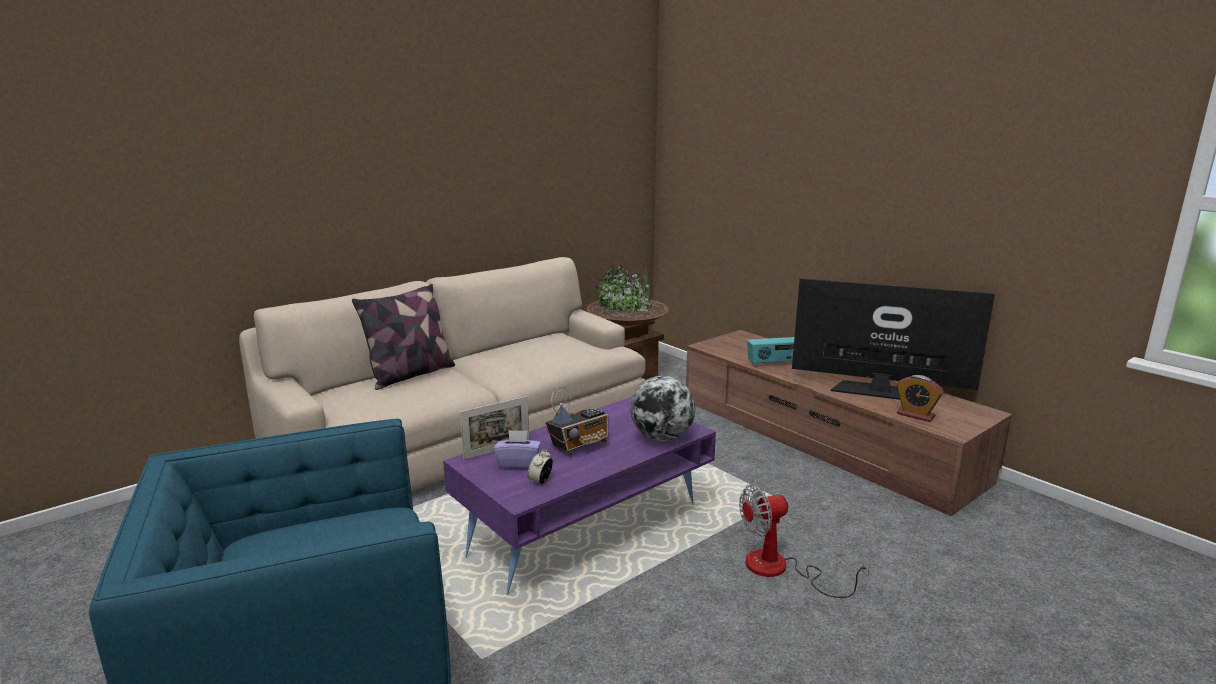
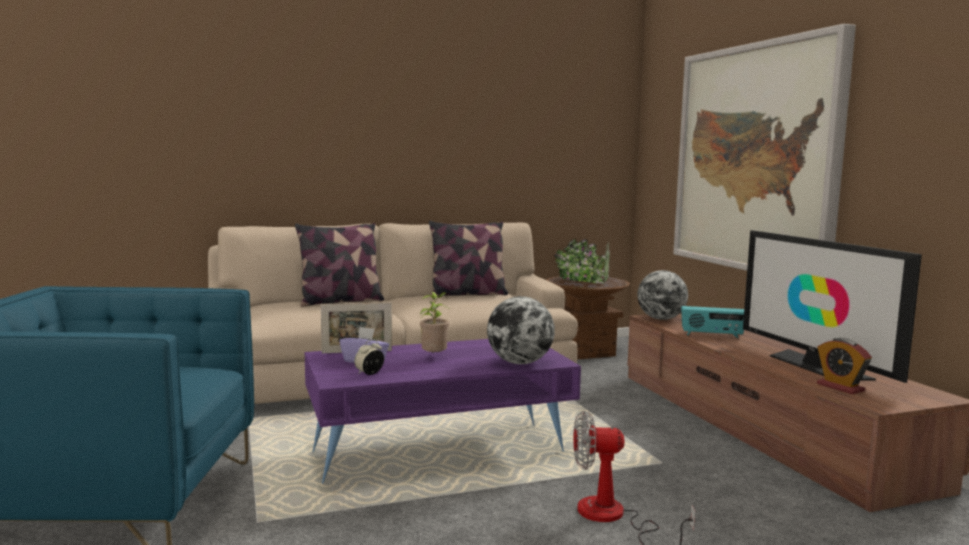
camera: 20 degrees right, 10 degrees down
radio [546,386,609,455] -> potted plant [420,291,449,353]
television [792,278,995,400] -> television turned 150 degrees counterclockwise [743,230,922,383]
none -> pillow [429,221,508,297]
none -> globe [637,270,688,320]
none -> picture [673,24,856,271]

